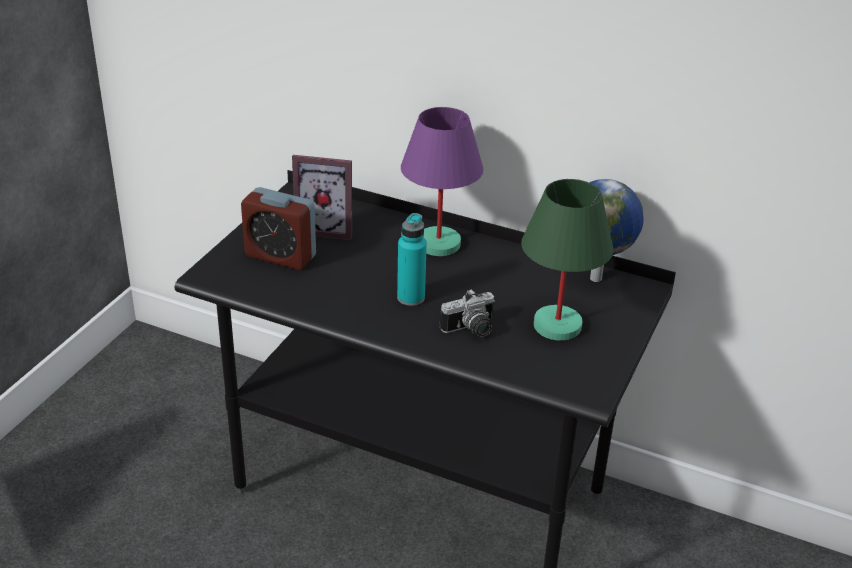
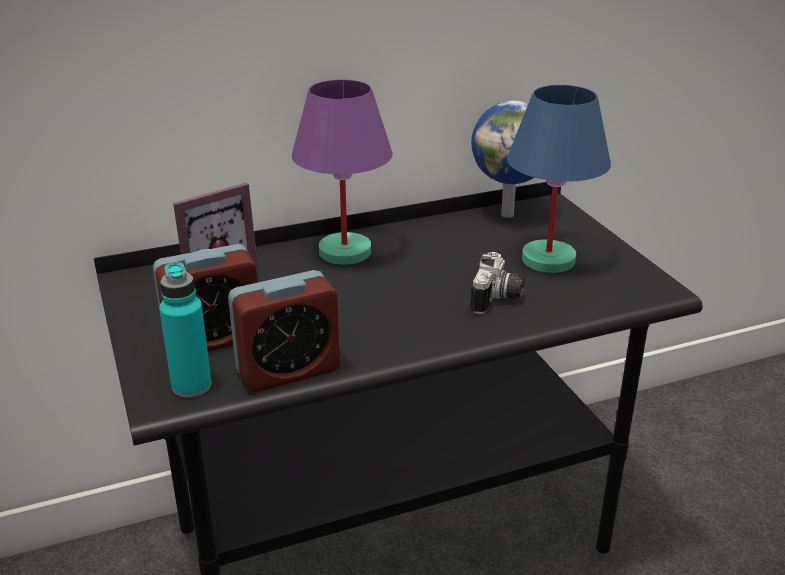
camera: 45 degrees left, 5 degrees down
turquoise bottle [397,213,427,306] -> turquoise bottle moved to [159,262,212,398]
green table lamp [521,179,613,341] -> blue table lamp [507,85,611,273]
none -> alarm clock [228,270,340,392]

